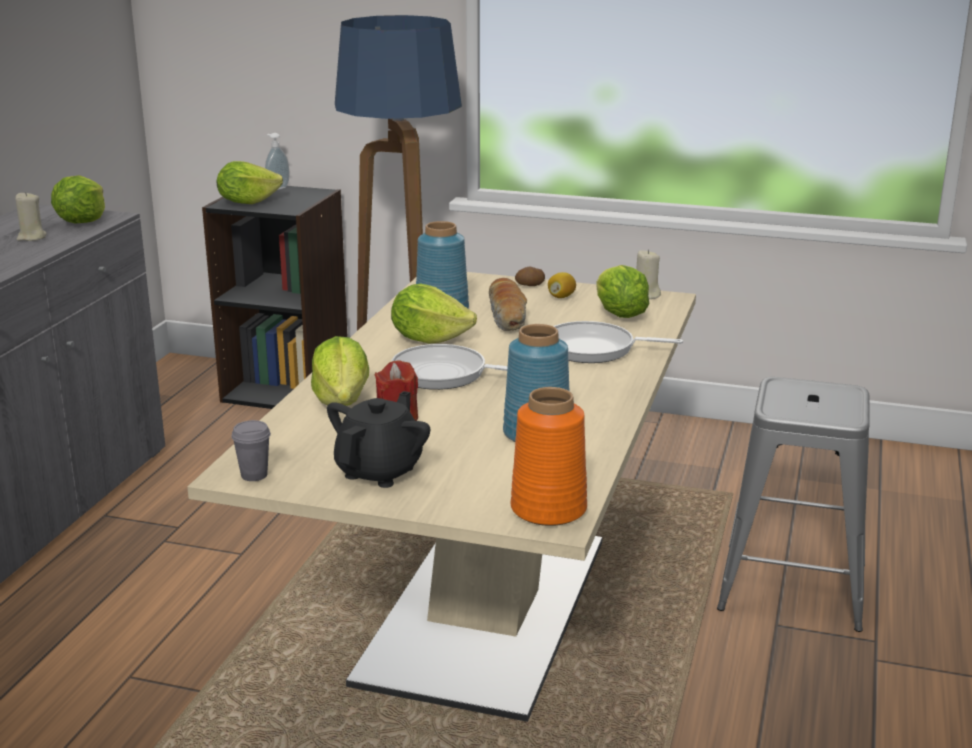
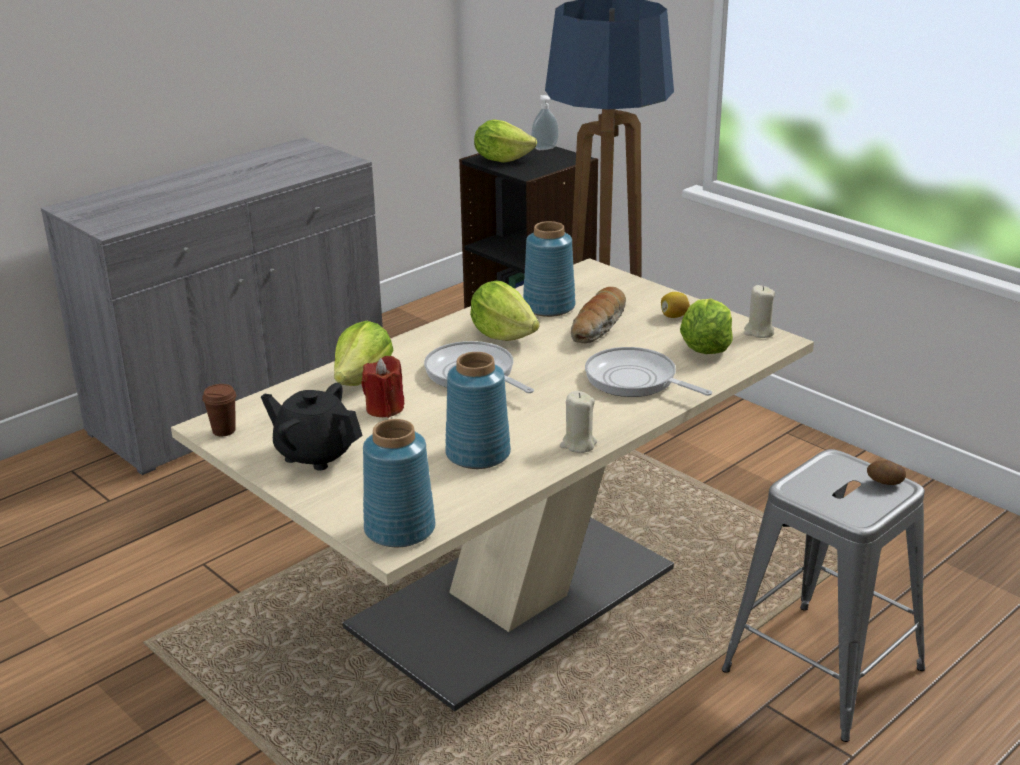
camera: 30 degrees right, 5 degrees up
beige candle [15,192,47,241] -> beige candle moved to [560,391,597,453]
lettuce [51,175,105,224] -> none
grey cup [232,420,271,481] -> brown cup [202,384,236,436]
black teapot [327,391,430,488] -> black teapot turned 120 degrees counterclockwise [261,383,363,471]
orange vase [511,387,587,526] -> blue vase [363,419,435,547]
potato [515,266,545,286] -> potato moved to [867,460,906,485]

